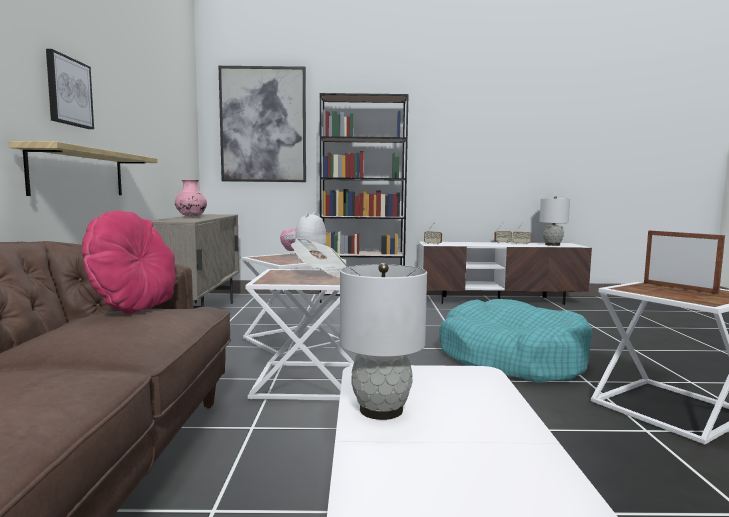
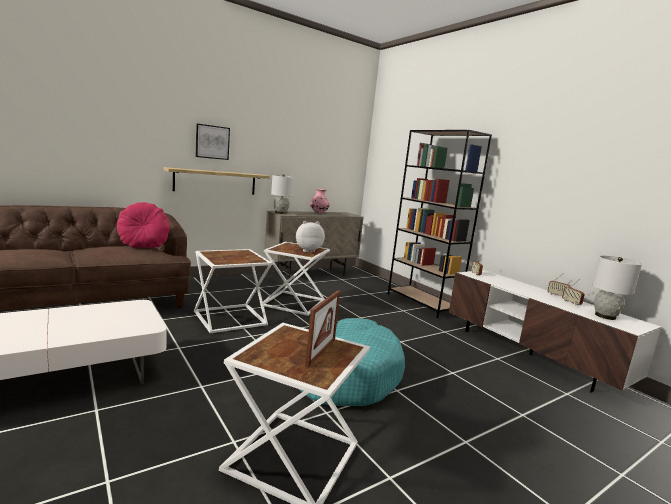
camera: 55 degrees right, 5 degrees up
picture [219,66,306,182] -> none
newspaper [291,238,347,277] -> none
white table lamp [340,263,427,420] -> white table lamp moved to [271,174,295,214]

